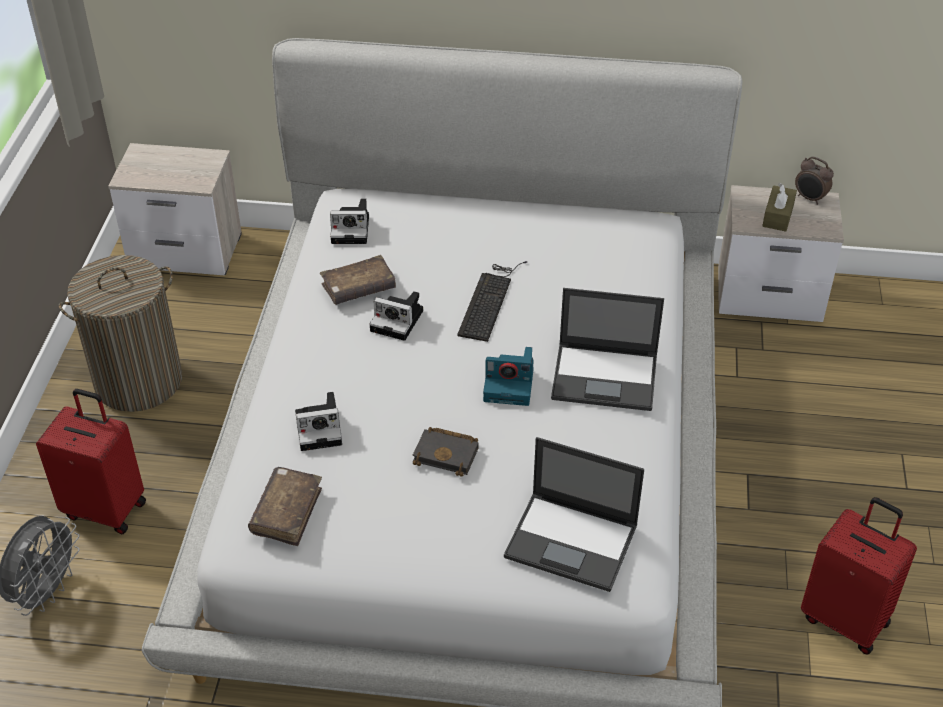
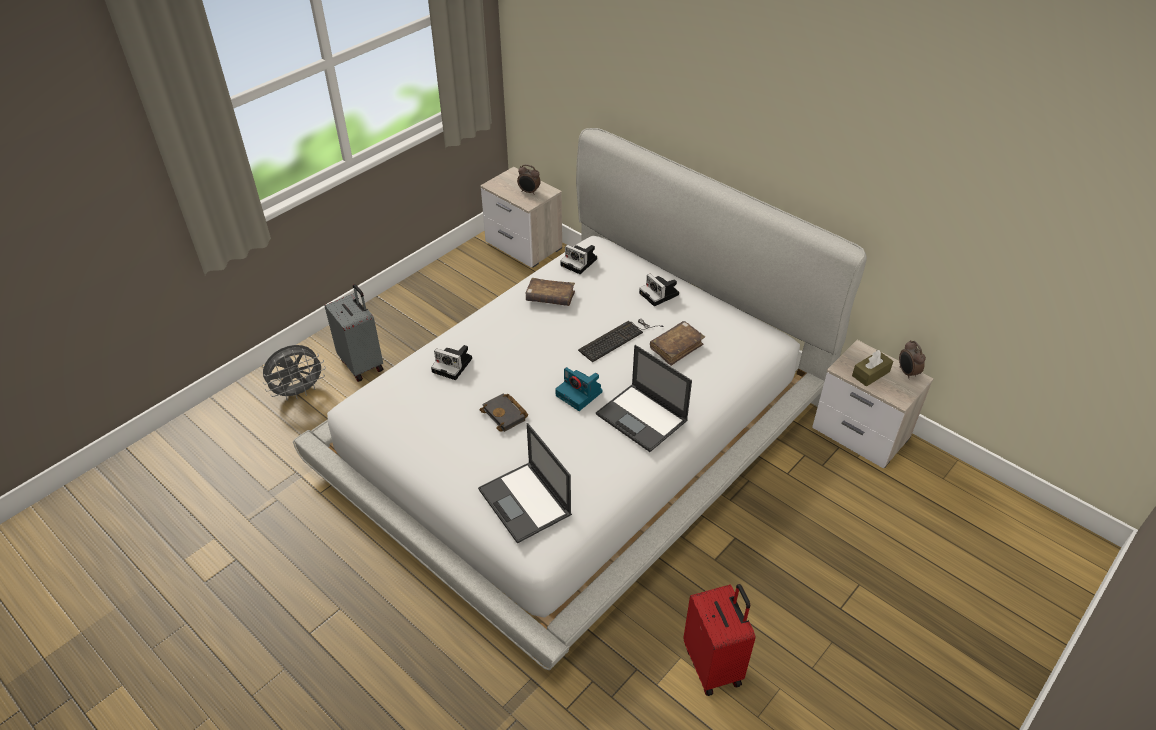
camera: 35 degrees right, 0 degrees up
red suitcase [36,389,146,534] -> grey suitcase [325,284,383,382]
laundry basket [59,255,182,412] -> none
brown book [248,467,322,546] -> brown book moved to [650,321,705,366]
camera [369,291,423,341] -> camera moved to [639,274,679,306]
none -> alarm clock [517,164,541,195]

